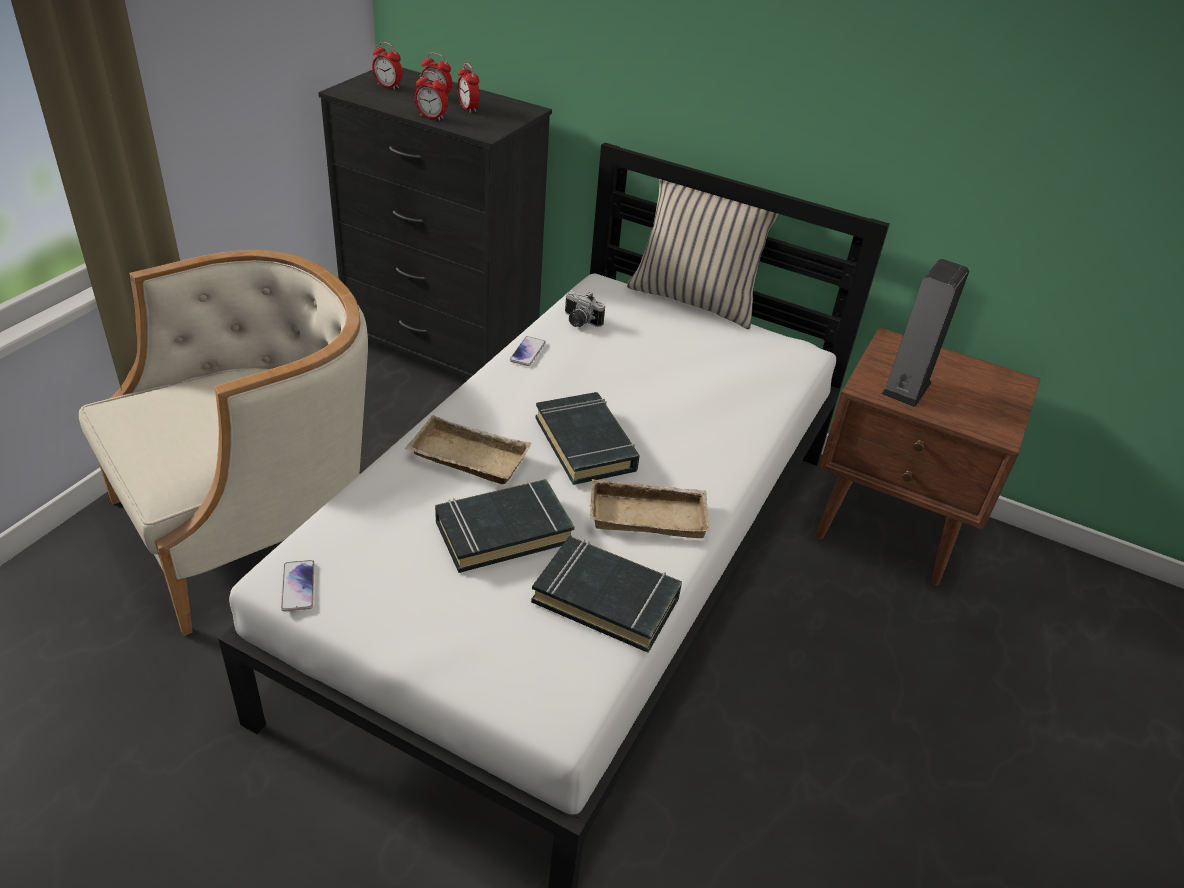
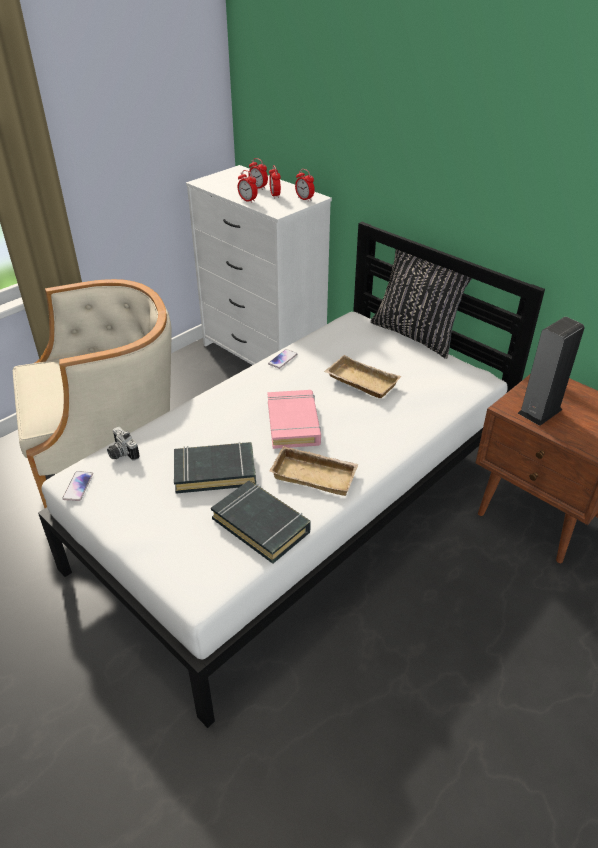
camera: 20 degrees right, 0 degrees up
black dresser [318,68,552,378] -> white dresser [186,165,332,365]
alarm clock [372,42,403,90] -> alarm clock moved to [295,169,315,202]
beige tray [405,415,532,484] -> beige tray moved to [324,355,401,398]
black book [536,392,640,485] -> pink book [267,390,321,449]
camera [565,291,605,327] -> camera moved to [107,427,140,460]
beige pillow [627,179,779,329] -> black pillow [371,249,472,359]

